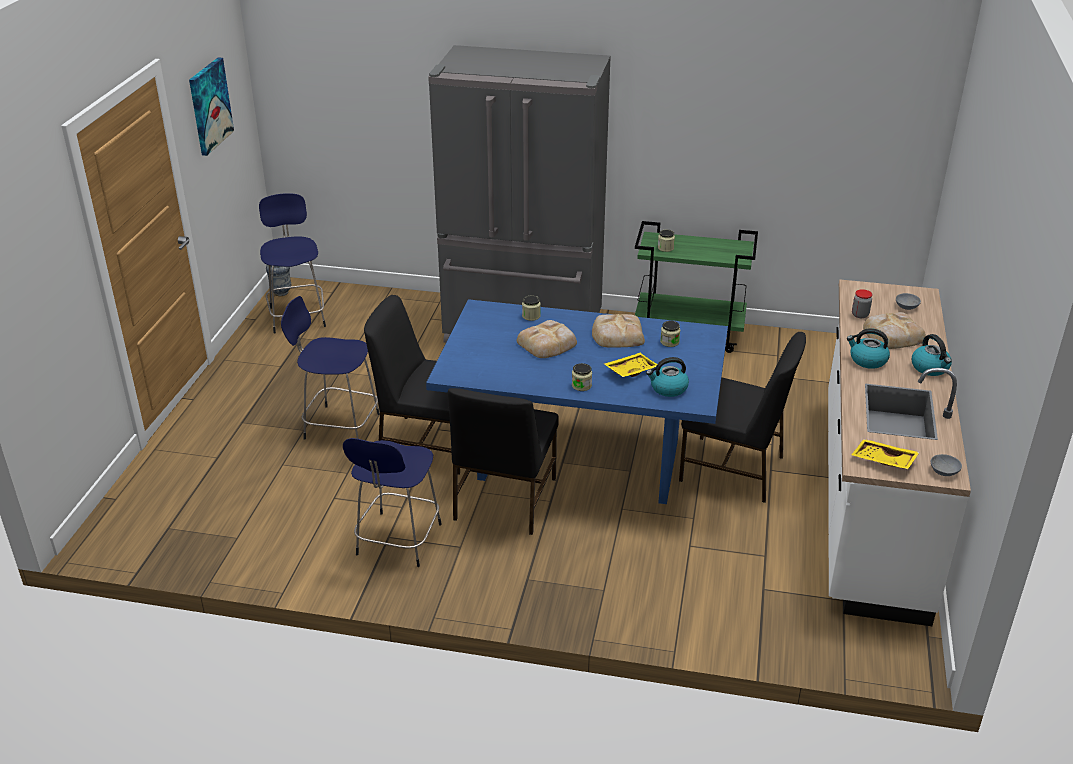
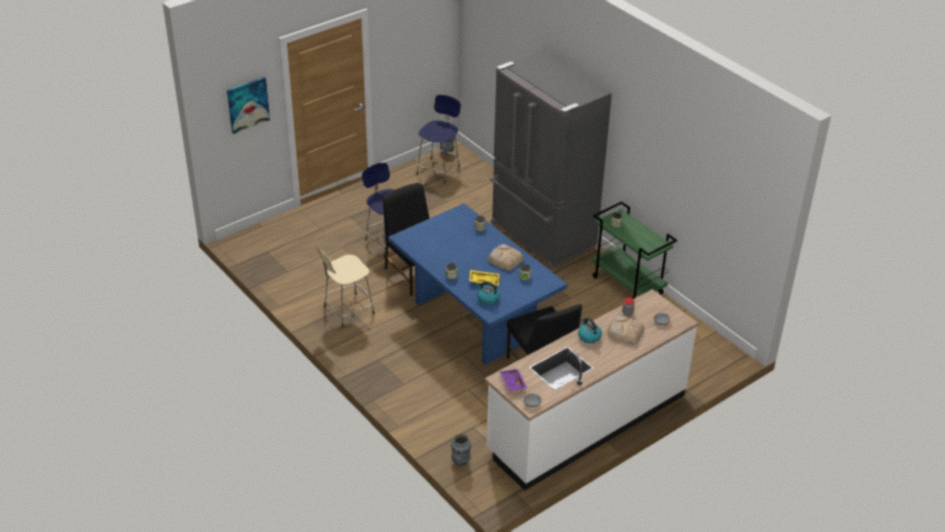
camera: 40 degrees right, 5 degrees up
picture [189,57,234,156] -> picture moved to [227,77,270,134]
blue stool [343,438,442,567] -> beige stool [315,245,375,328]
black chair [448,388,559,535] -> none
bread [517,320,577,358] -> none
yellow tray [851,439,920,469] -> purple tray [499,369,527,391]
kettle [912,334,952,376] -> none
none -> vase [451,433,471,466]

